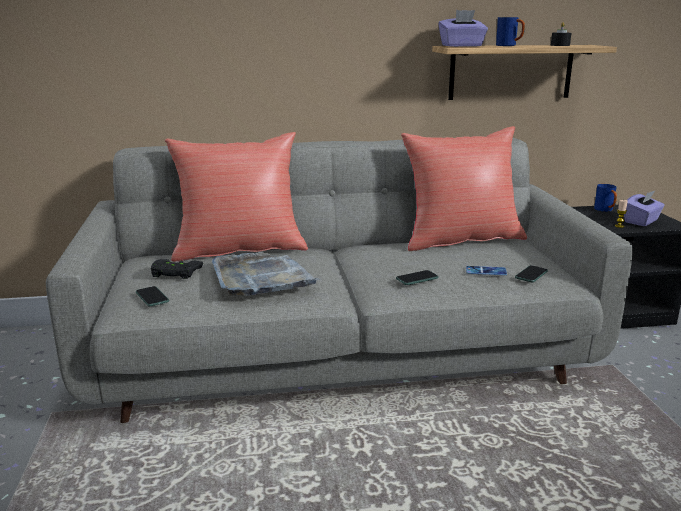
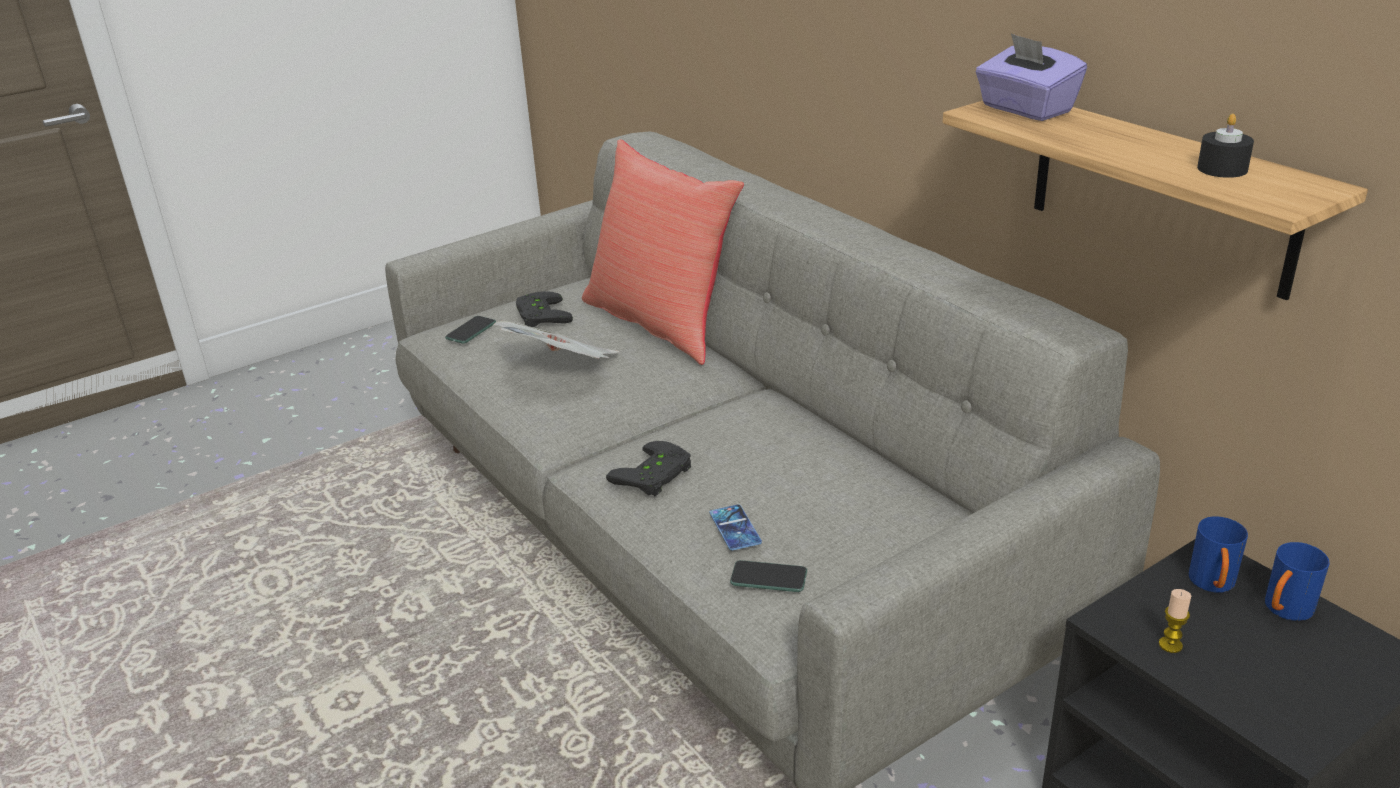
camera: 65 degrees right, 10 degrees up
grey tray [212,252,320,296] -> newspaper [494,321,619,359]
phone [396,270,439,285] -> black game controller [606,441,691,496]
red pillow [401,126,527,251] -> none
blue mug [496,17,525,46] -> blue mug moved to [1189,516,1248,593]
purple tissue box [624,190,665,226] -> none

